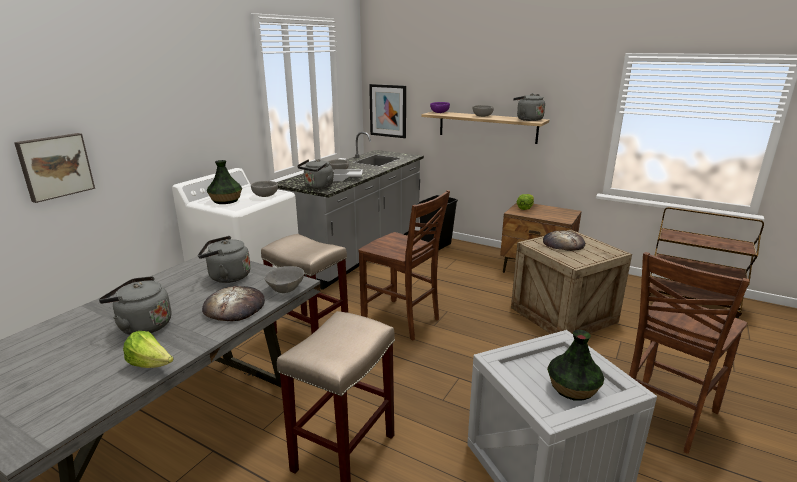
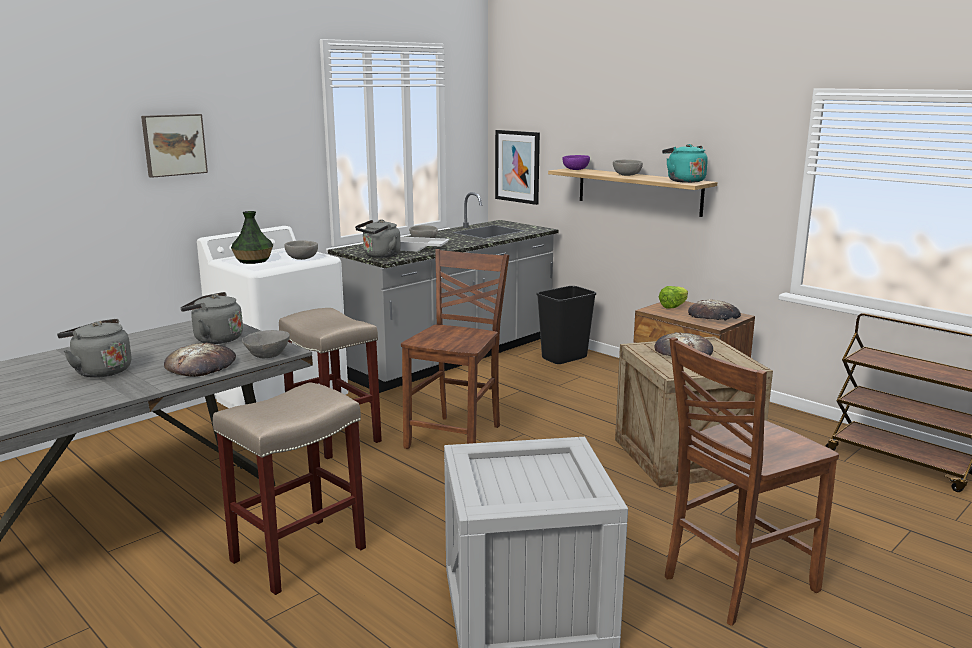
camera: 15 degrees right, 5 degrees down
picture [14,133,95,203] -> picture moved to [141,114,208,178]
lettuce [123,331,174,368] -> none
brown chair [358,190,450,341] -> brown chair turned 120 degrees counterclockwise [401,249,509,449]
grey kettle [513,93,545,121] -> turquoise kettle [662,144,708,183]
vase [547,330,604,400] -> none
none -> bread [688,299,741,321]

